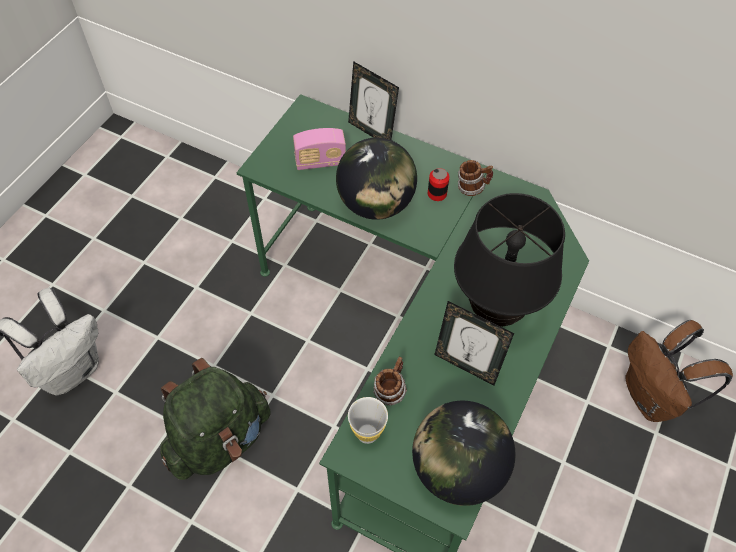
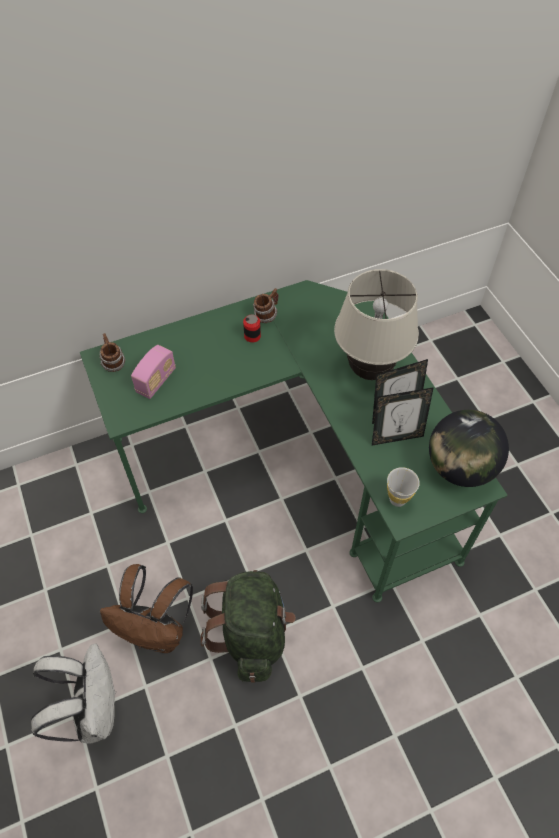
camera: 50 degrees left, 0 degrees up
globe [336,138,417,220] -> none
picture frame [348,61,399,140] -> picture frame moved to [372,387,434,445]
mug [373,357,407,406] -> mug moved to [100,333,126,372]
black table lamp [454,193,565,327] -> beige table lamp [334,269,419,380]
brown backpack [625,320,733,422] -> brown backpack moved to [100,564,193,653]

